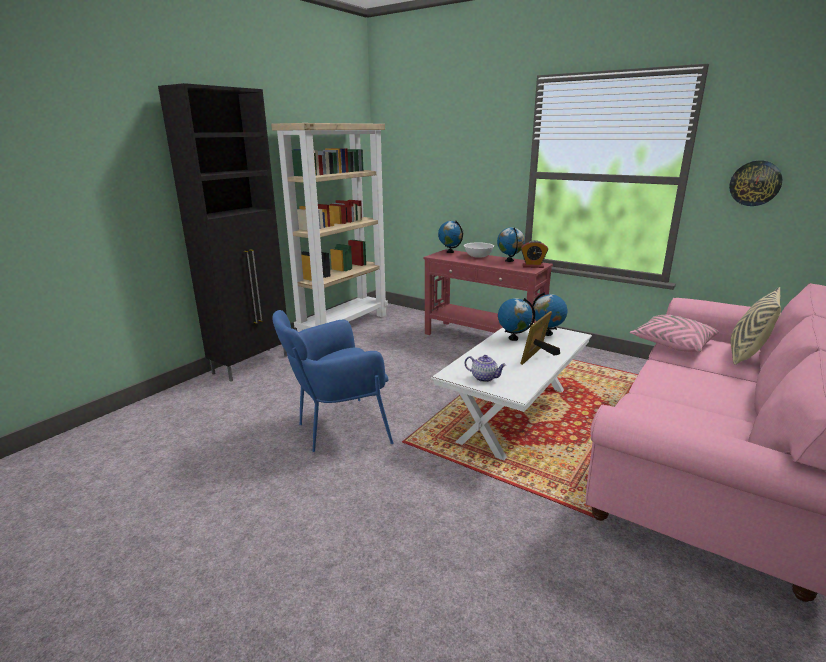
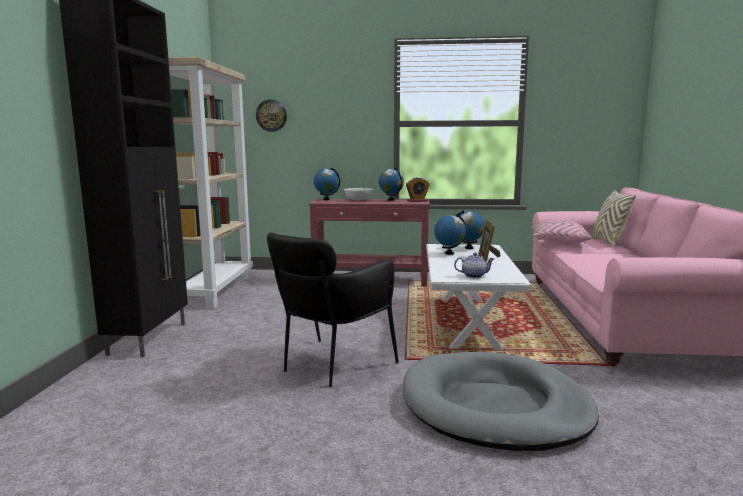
camera: 30 degrees left, 10 degrees down
blue armchair [272,310,394,452] -> black armchair [267,232,399,387]
wall clock [729,161,783,206] -> wall clock moved to [256,100,287,132]
none -> grey dog bed [403,352,599,451]

